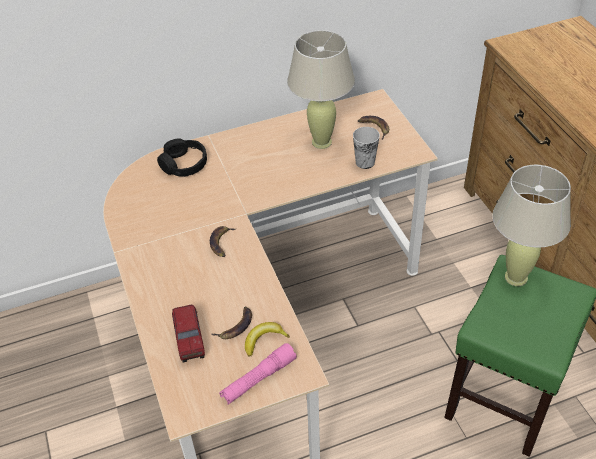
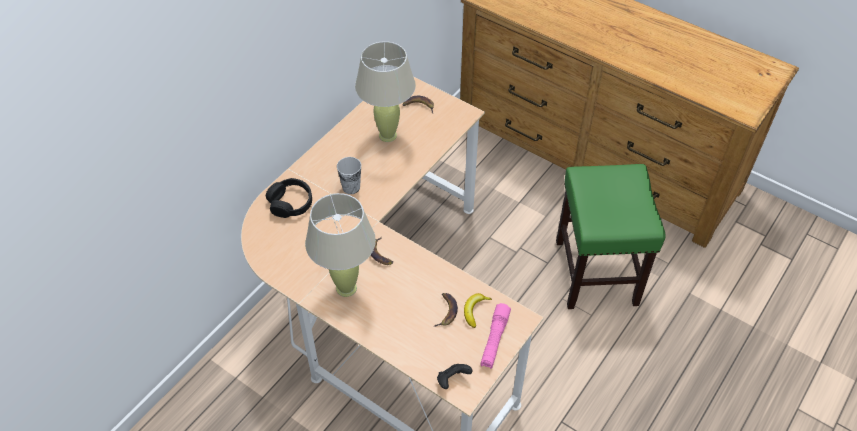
camera: 35 degrees left, 5 degrees up
toy truck [172,305,205,362] -> none
cup [353,127,380,169] -> cup moved to [337,157,361,194]
beige table lamp [492,164,571,286] -> beige table lamp moved to [305,193,376,297]
none -> black game controller [437,364,472,389]

